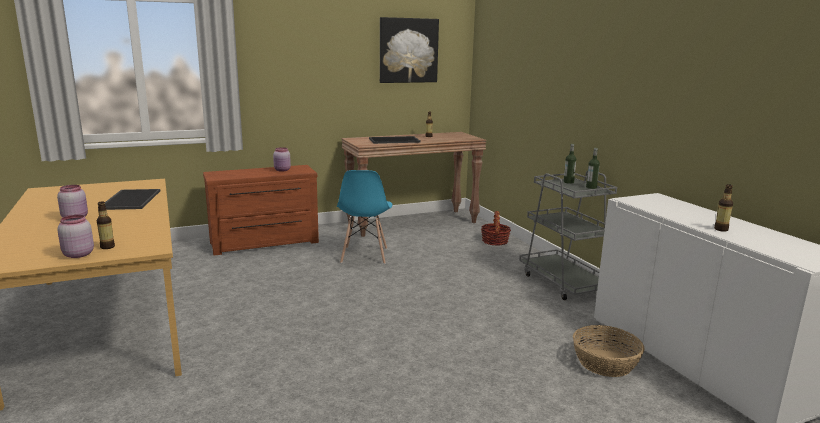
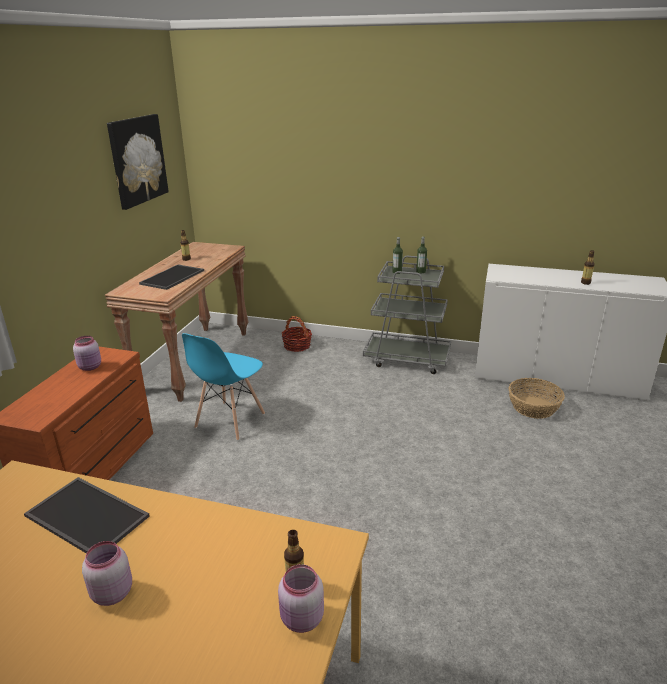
camera: 50 degrees left, 10 degrees up
blue chair [337,170,392,264] -> blue chair turned 75 degrees clockwise [182,333,265,441]

